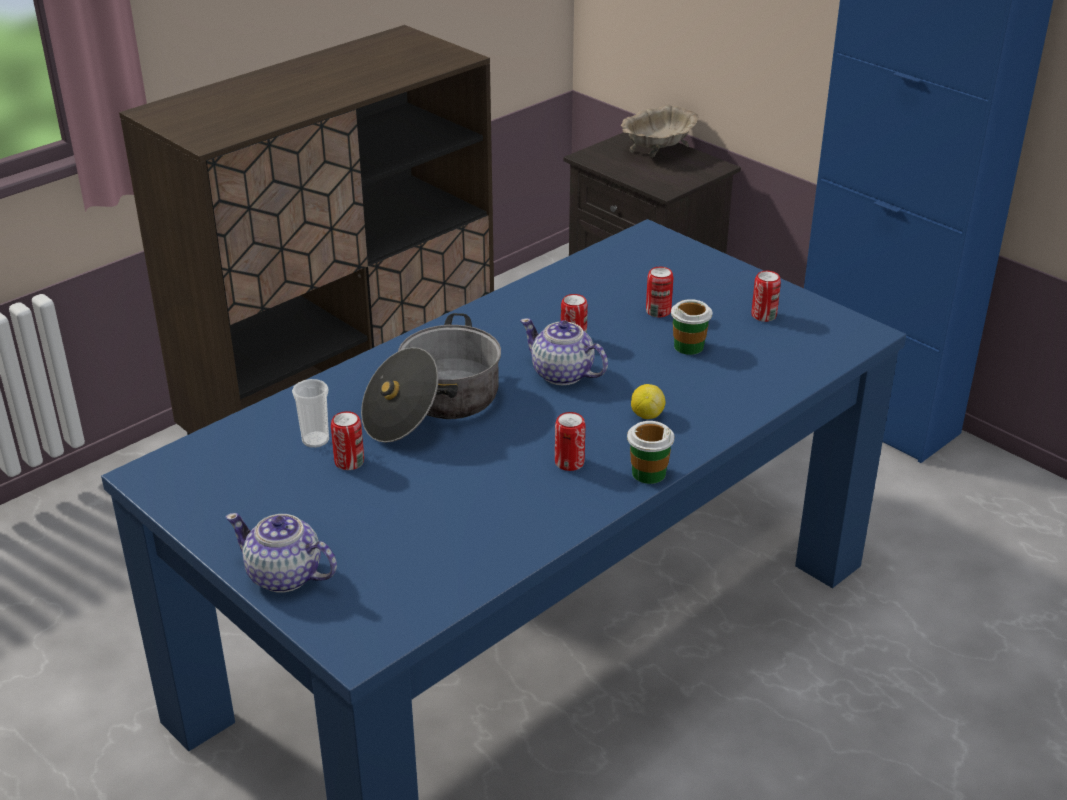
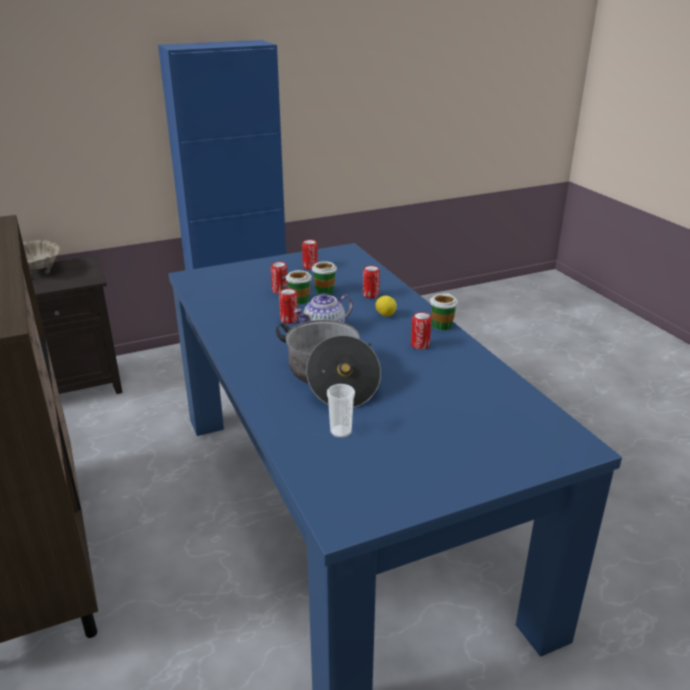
camera: 70 degrees left, 5 degrees down
teapot [225,513,337,593] -> none
can [331,411,364,470] -> can moved to [363,265,380,298]
none -> cup [286,270,312,305]

